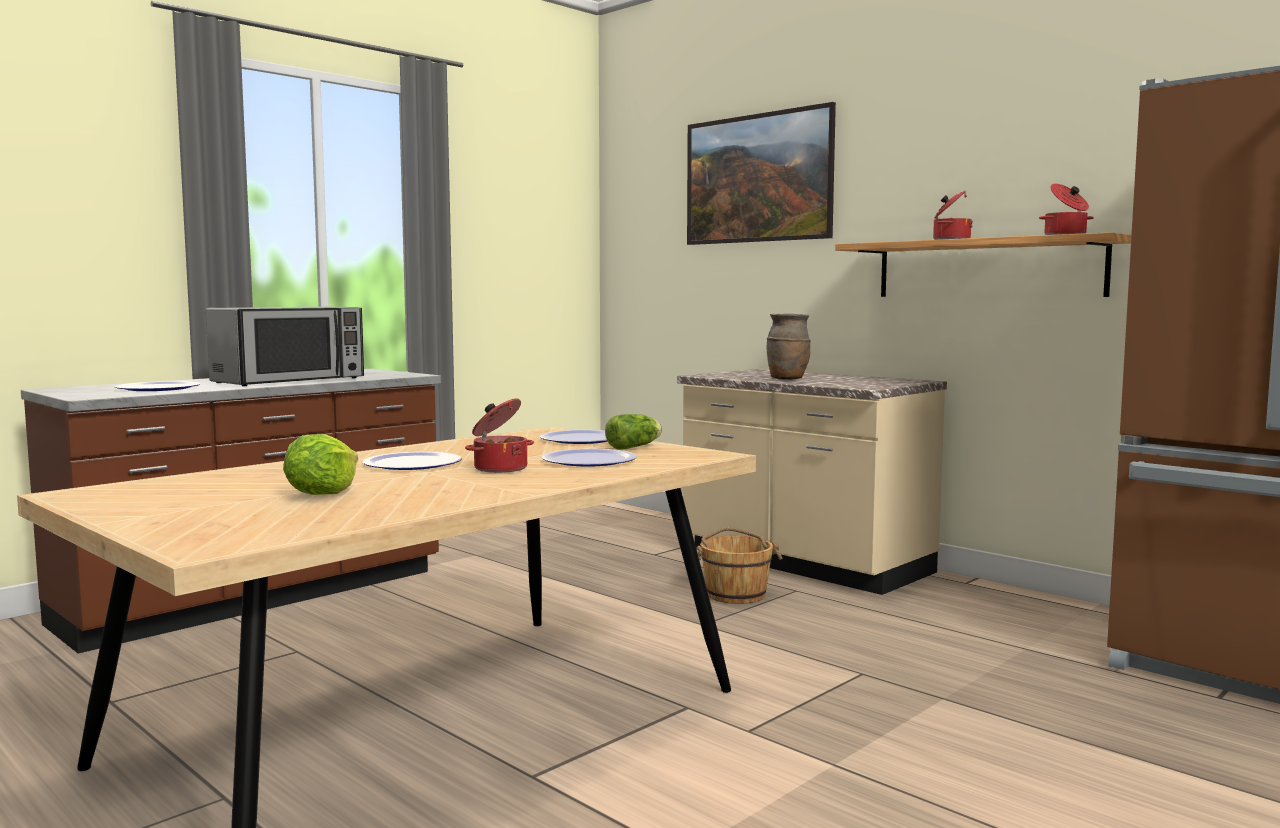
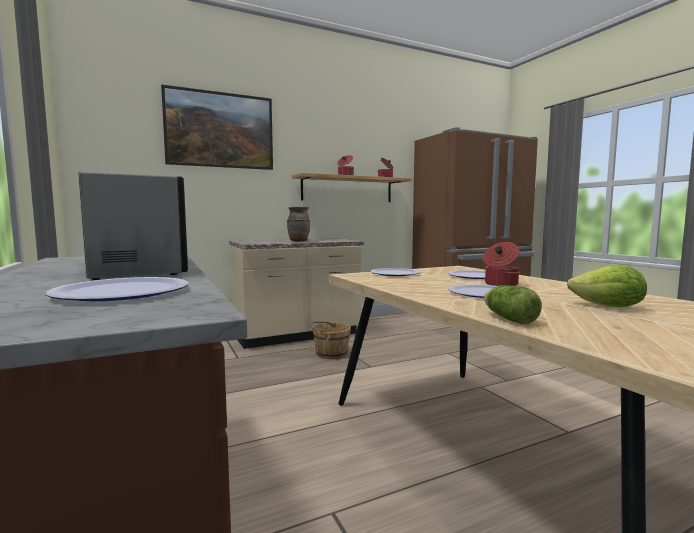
camera: 70 degrees left, 0 degrees up
lettuce [605,414,662,449] -> lettuce moved to [484,285,542,325]

